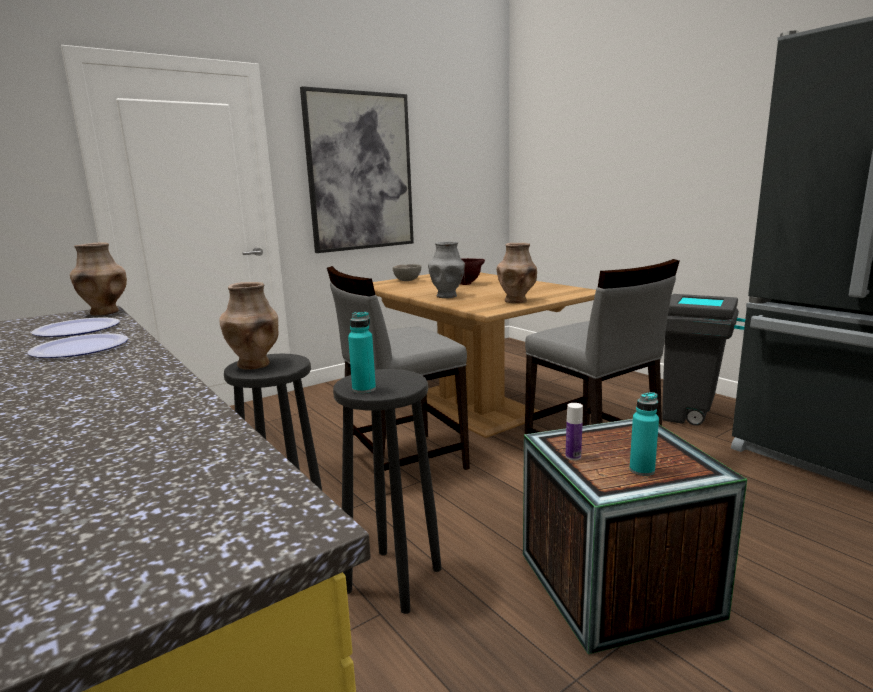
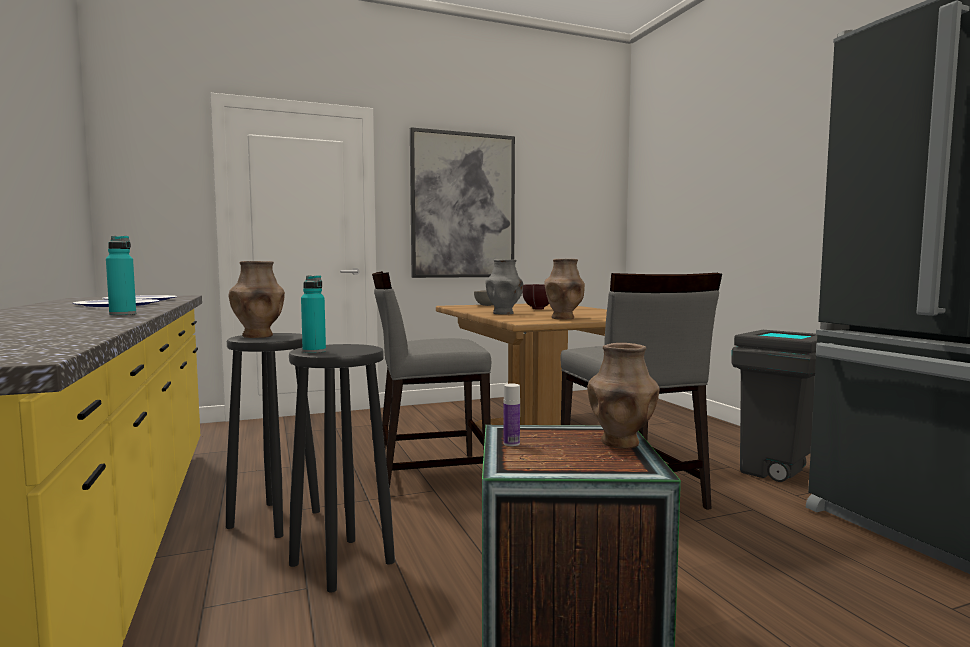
camera: 15 degrees right, 10 degrees down
brown vase [70,243,127,315] -> brown vase moved to [587,343,660,449]
turquoise bottle [629,392,659,476] -> turquoise bottle moved to [106,236,136,315]

